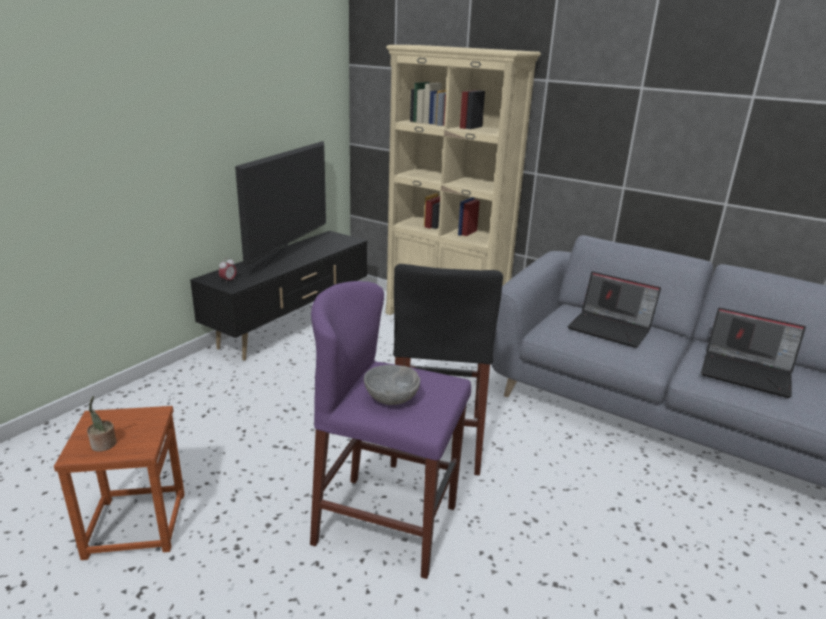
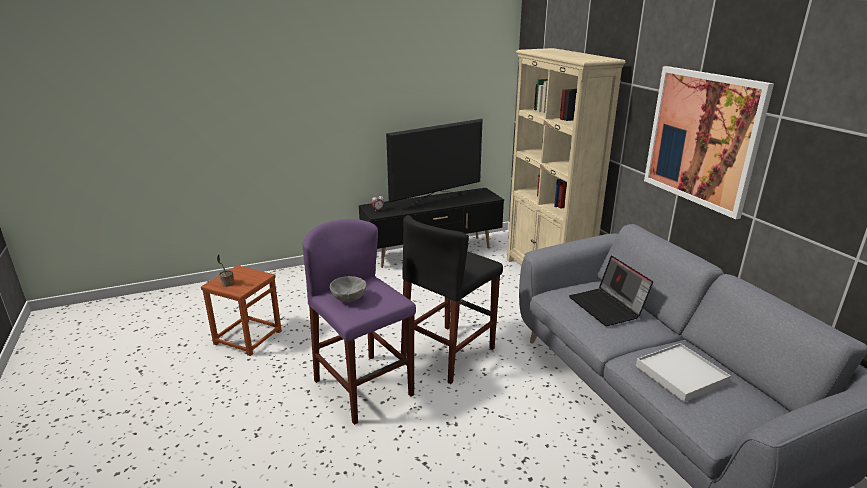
camera: 35 degrees right, 0 degrees up
laptop [701,308,806,398] -> white tray [636,343,731,402]
none -> picture [644,66,774,219]

